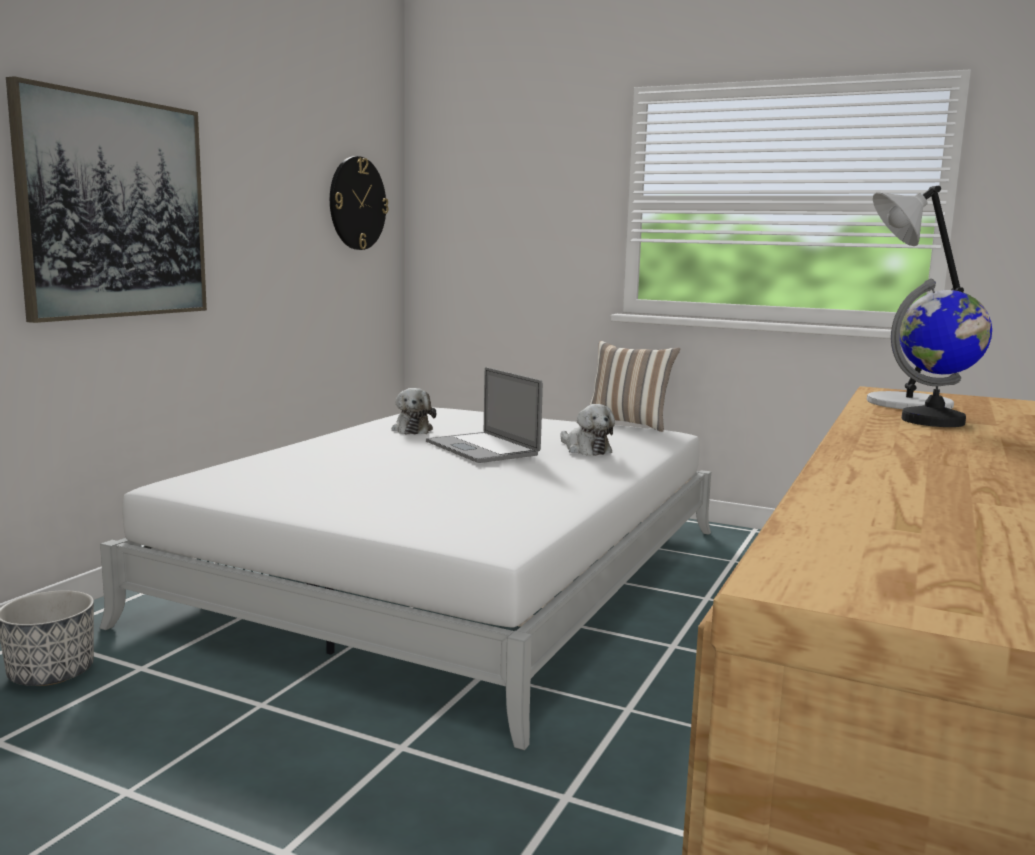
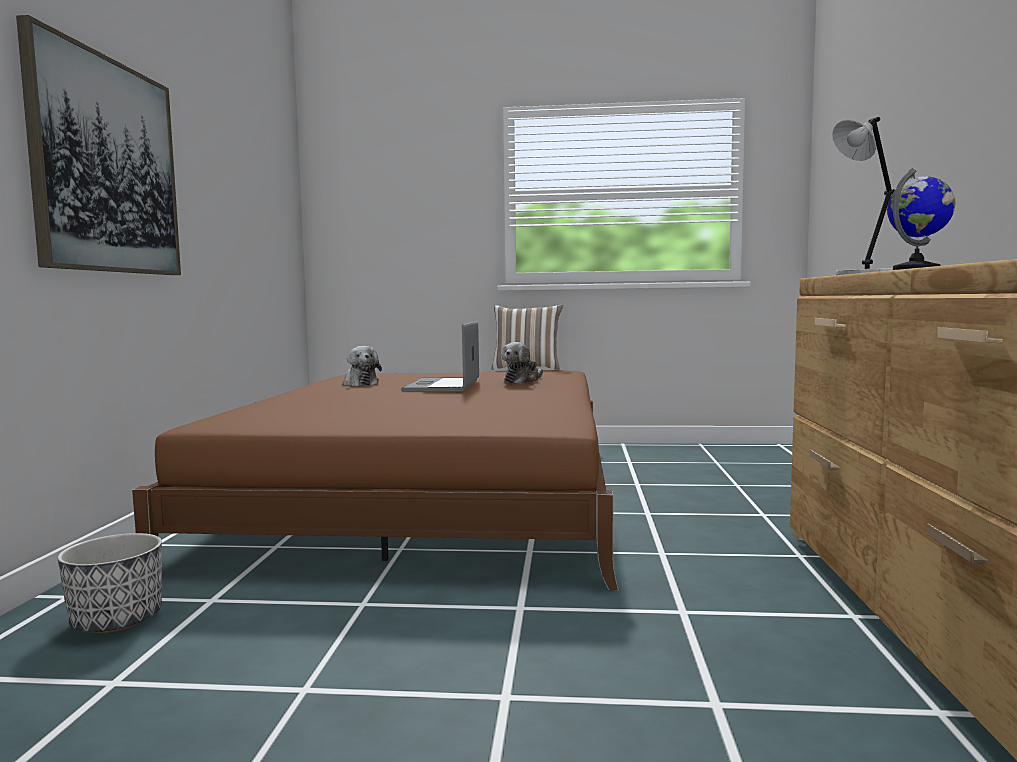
camera: 20 degrees left, 5 degrees down
white bed [100,408,711,750] -> brown bed [132,370,619,591]
wall clock [330,156,388,250] -> none
laptop [426,367,543,463] -> laptop turned 60 degrees clockwise [401,321,479,392]
plush toy [561,404,615,456] -> plush toy turned 90 degrees clockwise [502,342,543,384]

